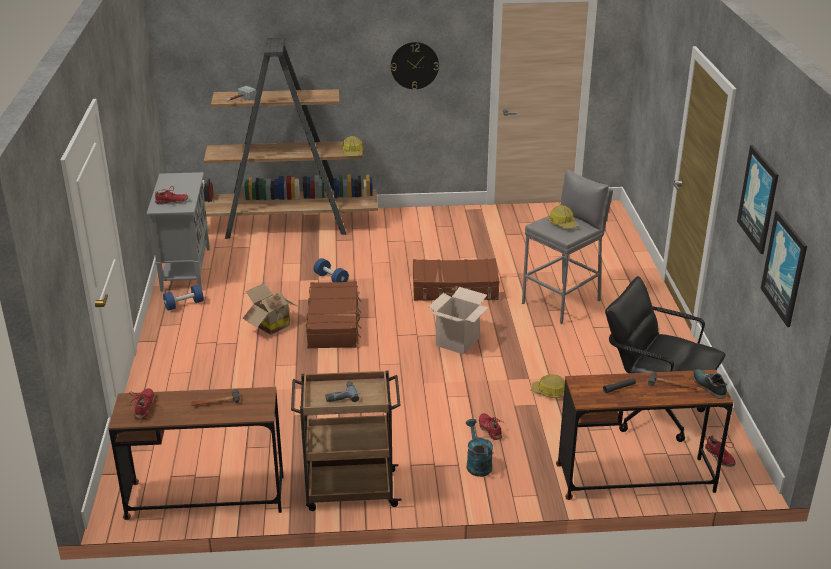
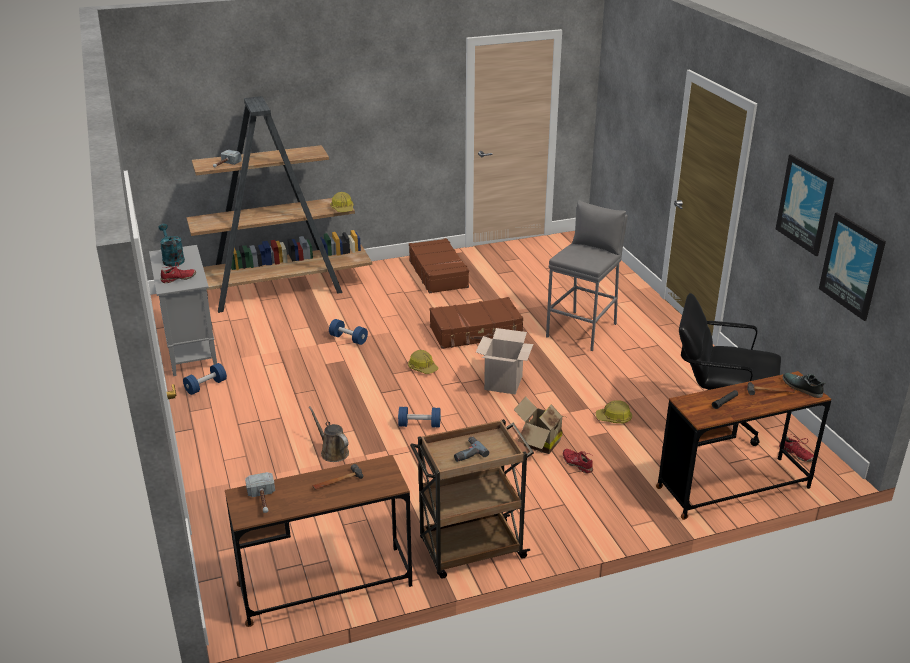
camera: 15 degrees left, 0 degrees up
red shoe [129,388,157,420] -> hammer [245,472,275,513]
cardboard box [243,283,299,335] -> cardboard box moved to [514,397,568,454]
brown suitcase [306,281,362,349] -> brown suitcase moved to [409,238,470,293]
wall clock [391,42,439,90] -> none
turquoise watering can [466,419,493,477] -> turquoise watering can moved to [158,224,185,267]
hard hat [548,205,578,229] -> hard hat moved to [408,350,438,374]
none -> brown watering can [309,407,349,462]
none -> blue dumbbell [398,407,441,428]

